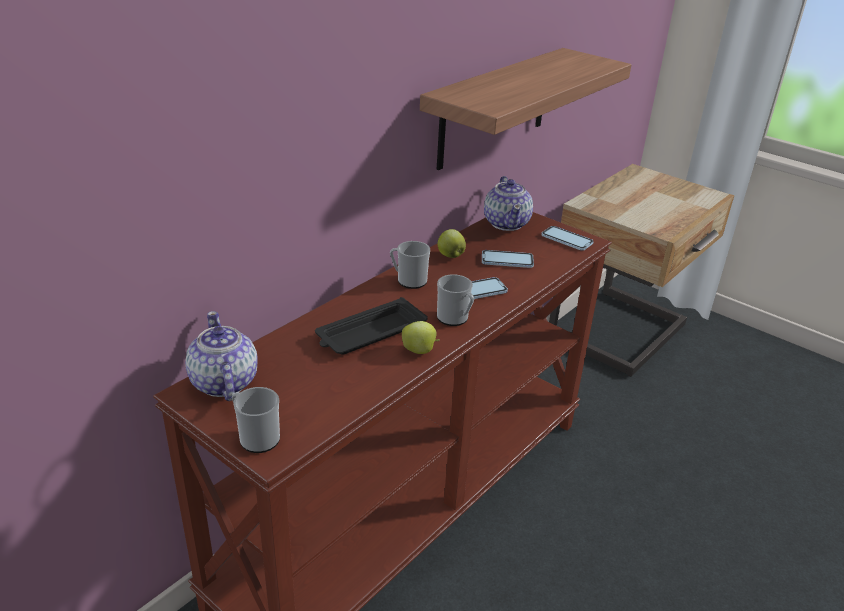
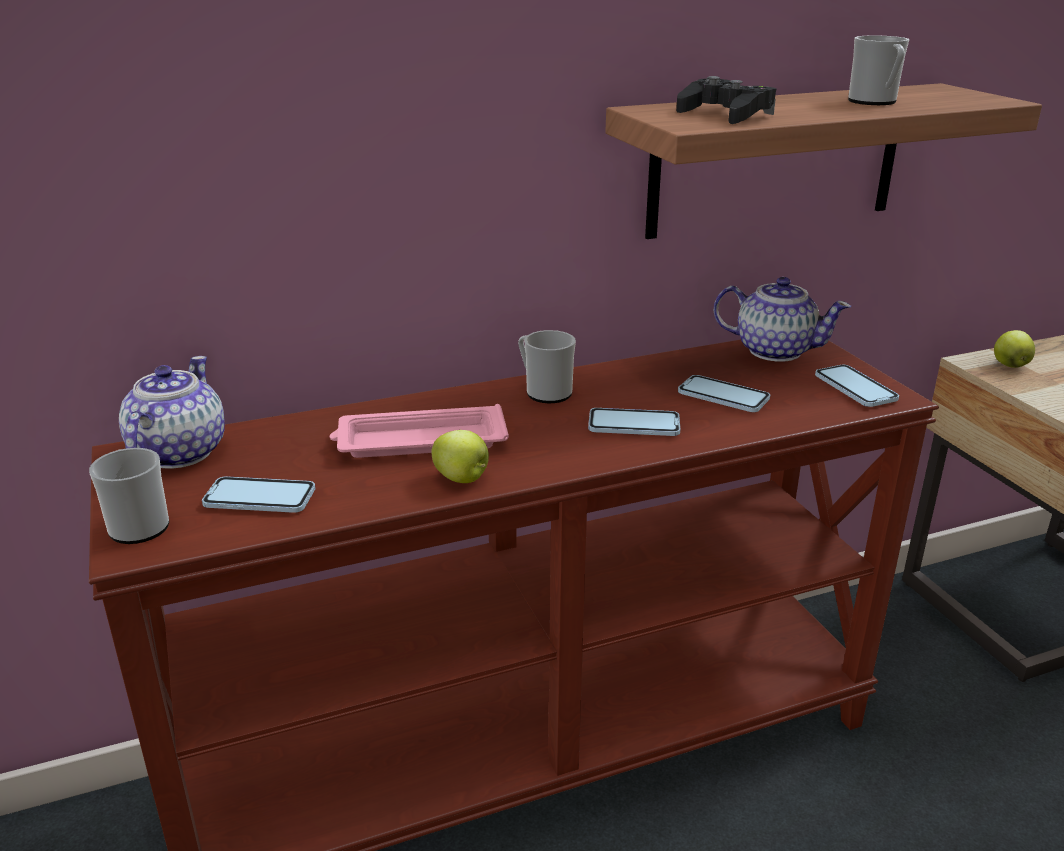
camera: 30 degrees right, 5 degrees down
black tray [315,297,428,355] -> pink tray [329,404,509,458]
apple [437,229,466,258] -> apple moved to [994,330,1035,368]
mug [437,274,474,326] -> mug moved to [848,35,909,105]
teapot [484,176,533,231] -> teapot turned 90 degrees counterclockwise [713,277,851,362]
none -> phone [202,476,315,513]
none -> black game controller [676,76,776,124]

